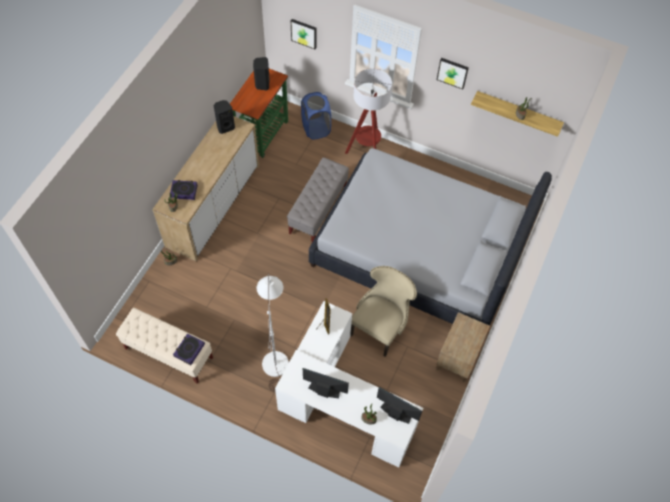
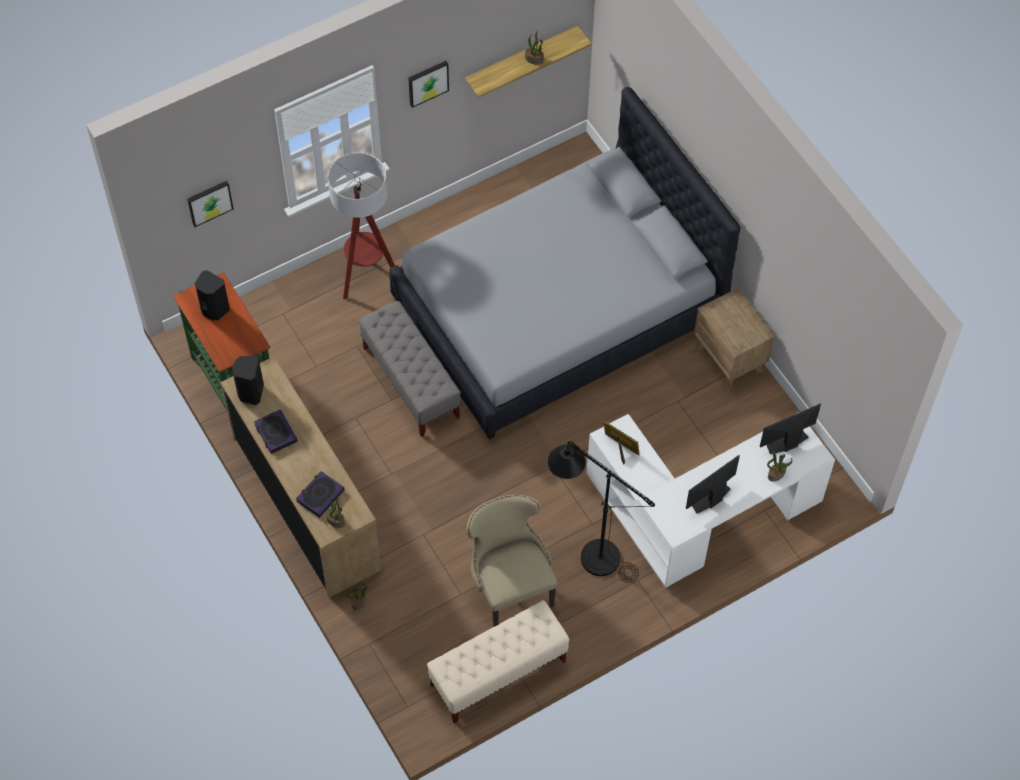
camera: 55 degrees left, 0 degrees up
book [173,333,205,365] -> book moved to [254,409,298,454]
white floor lamp [257,274,289,392] -> black floor lamp [547,441,655,583]
blue laundry basket [301,92,331,140] -> none
beige chair [350,266,417,357] -> beige chair moved to [467,495,557,627]

